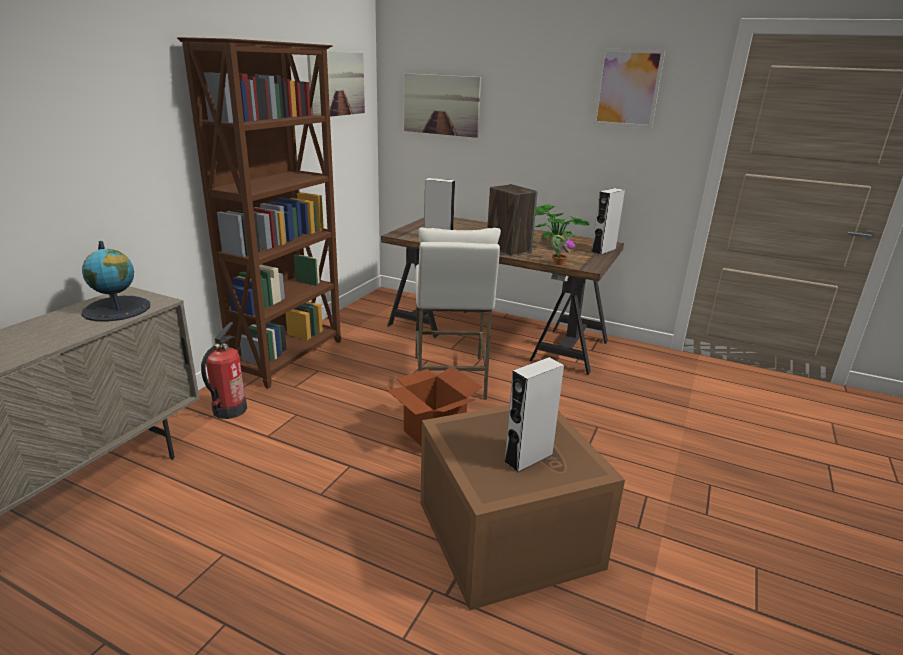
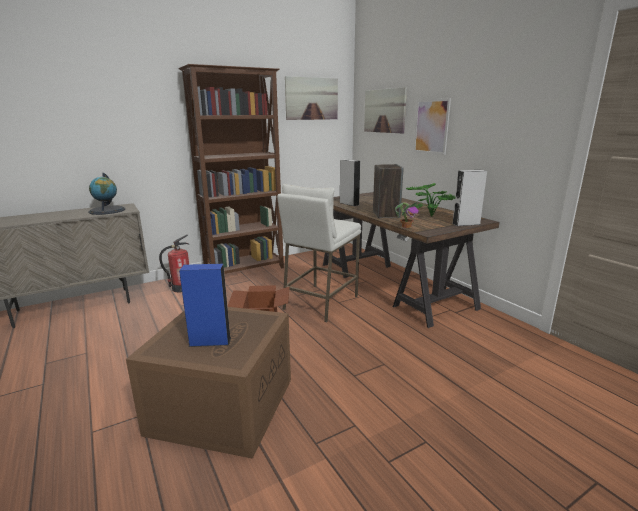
camera: 35 degrees right, 5 degrees down
grey speaker [504,357,564,473] -> blue speaker [179,264,231,347]
picture [593,48,665,128] -> picture moved to [414,98,451,155]

